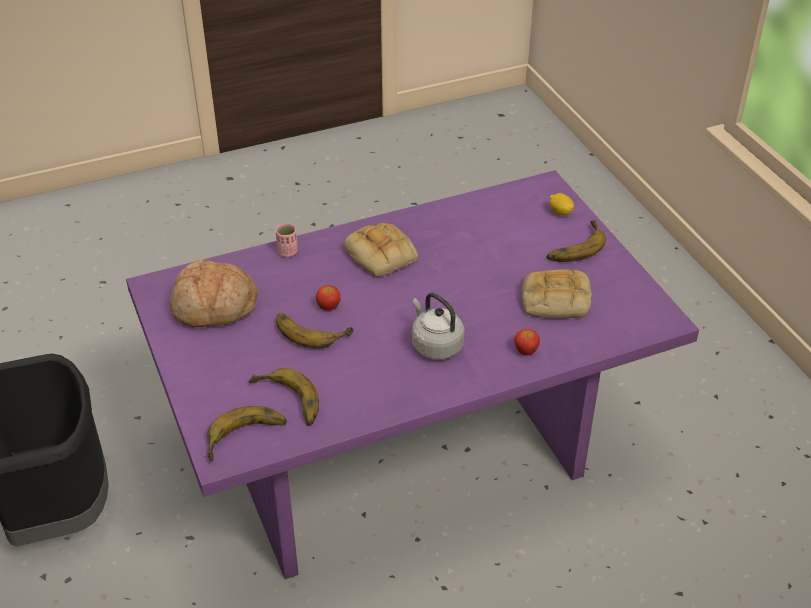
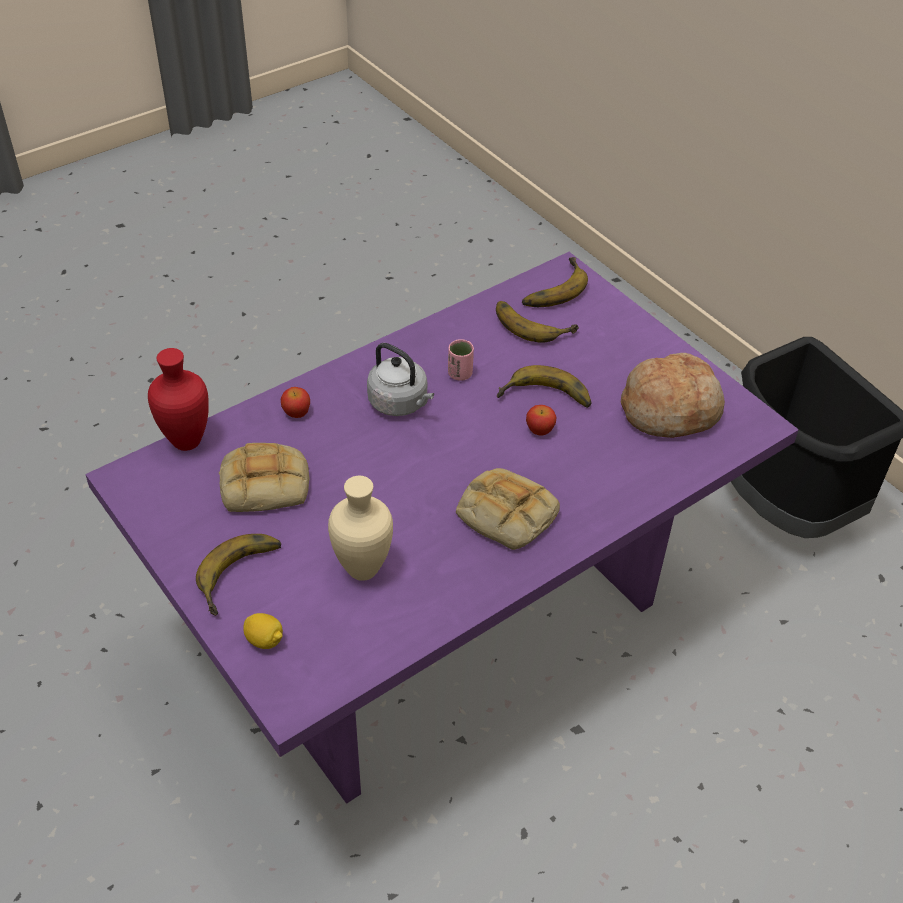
camera: 165 degrees right, 5 degrees up
pink cup [276,223,298,257] -> pink cup moved to [448,339,474,381]
none -> red vase [148,348,209,451]
none -> beige vase [328,476,393,581]

